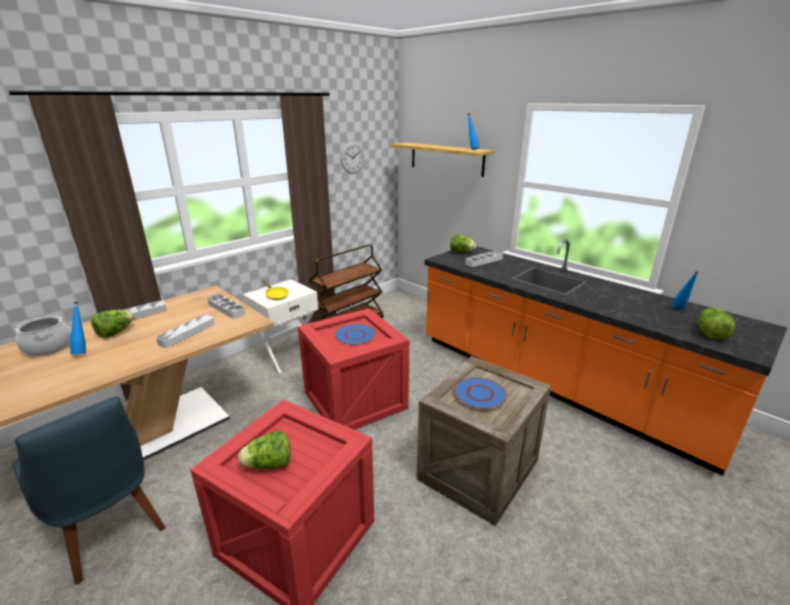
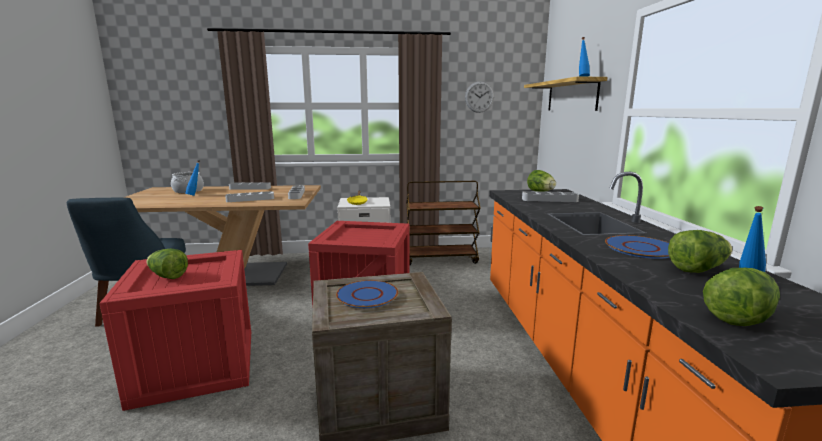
camera: 40 degrees right, 10 degrees down
lettuce [91,310,134,338] -> lettuce moved to [668,230,732,273]
blue plate [334,324,376,345] -> blue plate moved to [605,235,670,259]

